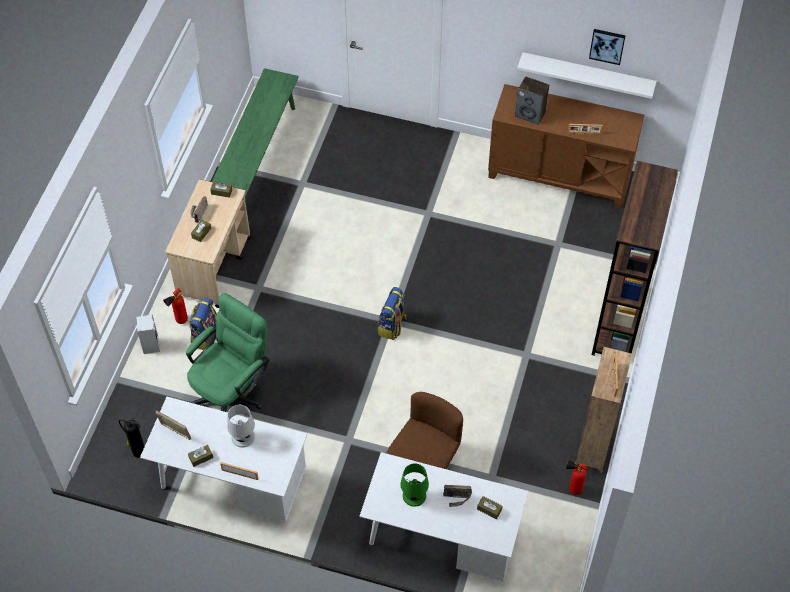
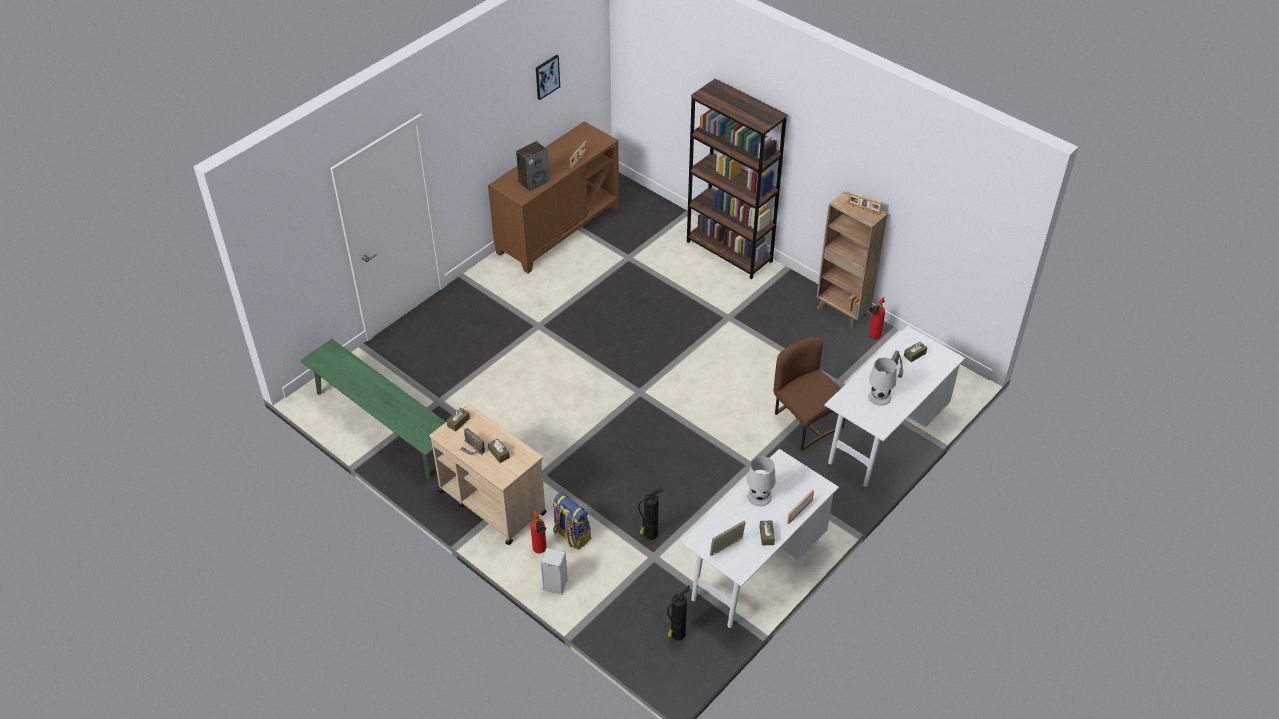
camera: 65 degrees left, 10 degrees down
green office chair [186,293,269,412] -> fire extinguisher [638,486,663,540]
backpack [378,287,407,340] -> none
green table lamp [400,463,429,507] -> white table lamp [868,358,897,406]
white shelf [517,52,656,99] -> none

